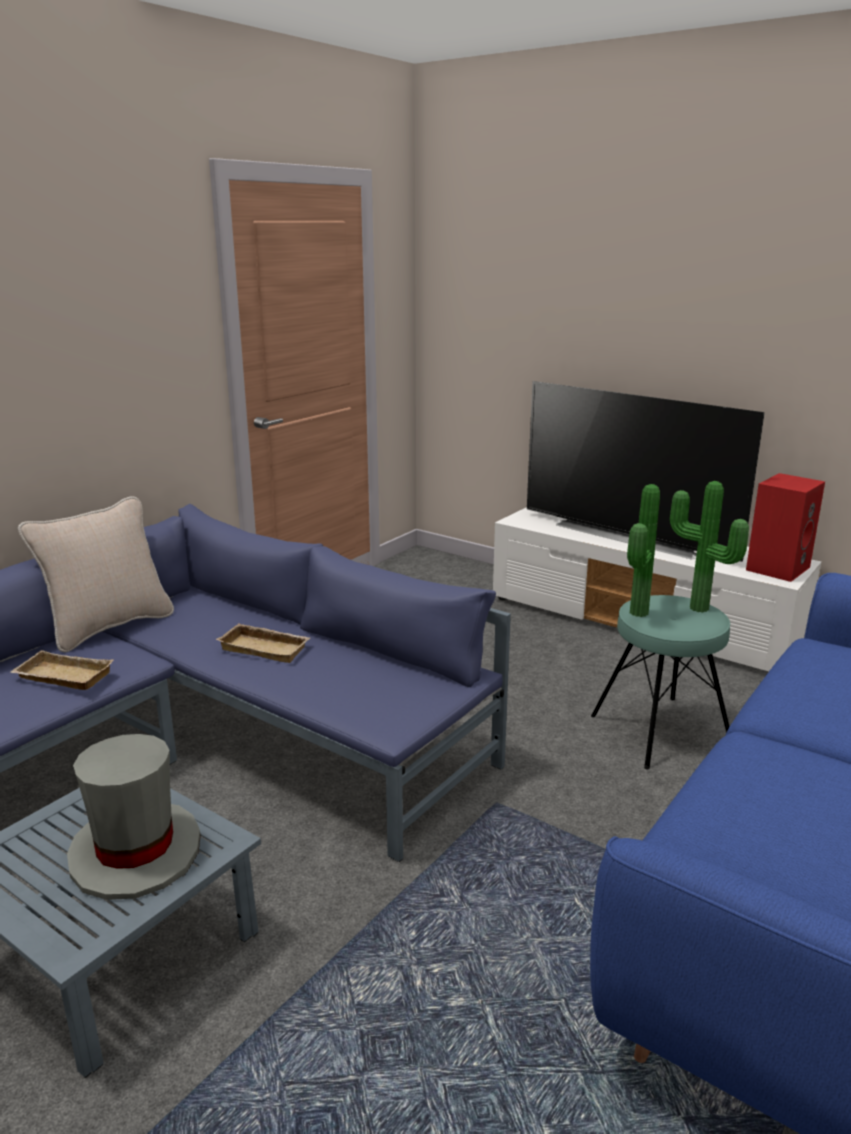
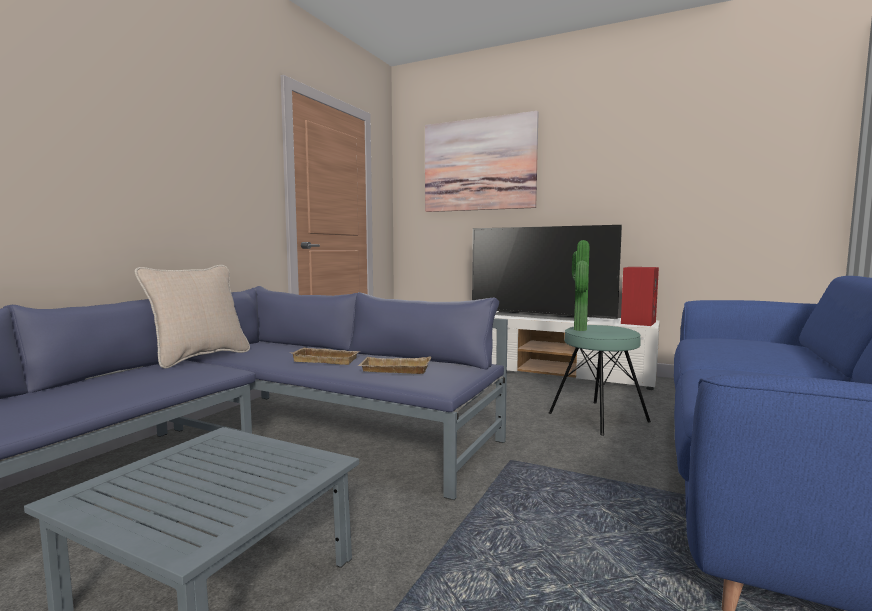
camera: 10 degrees left, 15 degrees down
beige tray [10,650,113,690] -> beige tray moved to [358,357,431,374]
grey hat [67,734,201,900] -> none
potted plant [670,481,749,613] -> none
none -> picture [425,111,539,212]

